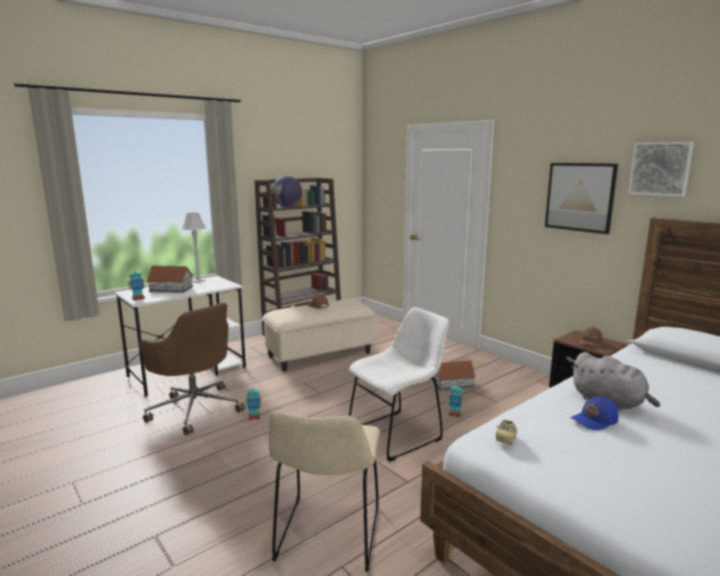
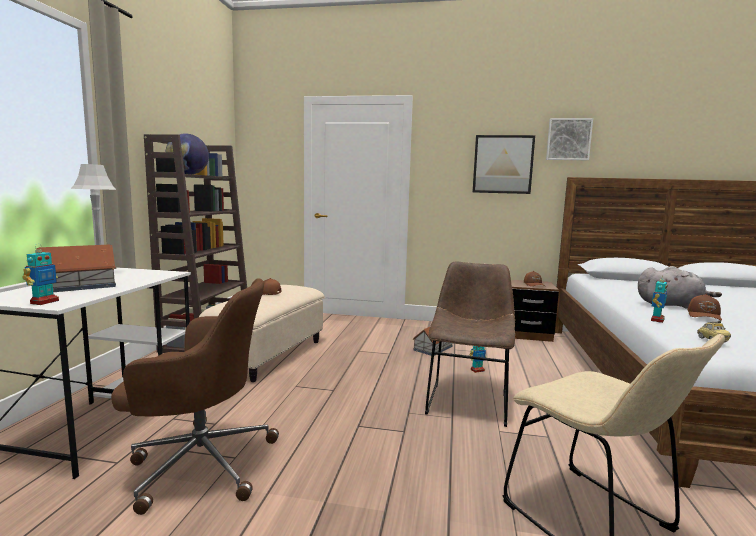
camera: 40 degrees left, 5 degrees down
toy robot [245,385,262,420] -> toy robot moved to [651,275,668,323]
white chair [349,307,449,462] -> brown chair [425,261,515,427]
blue cap [570,396,618,430] -> brown cap [687,294,722,321]

